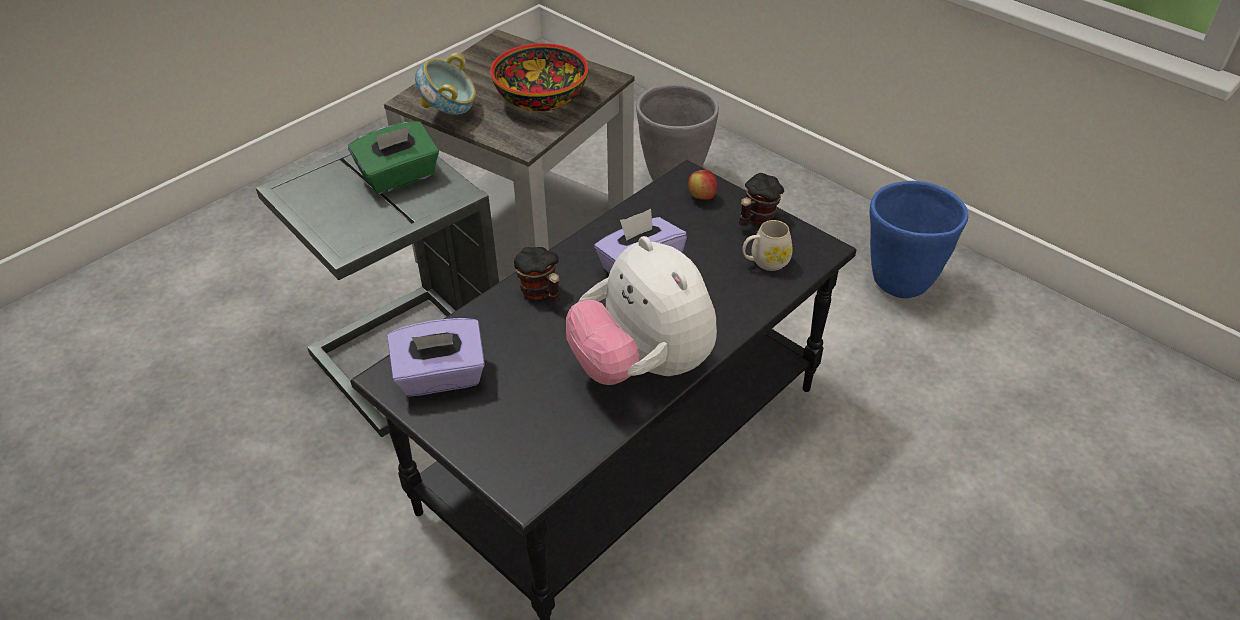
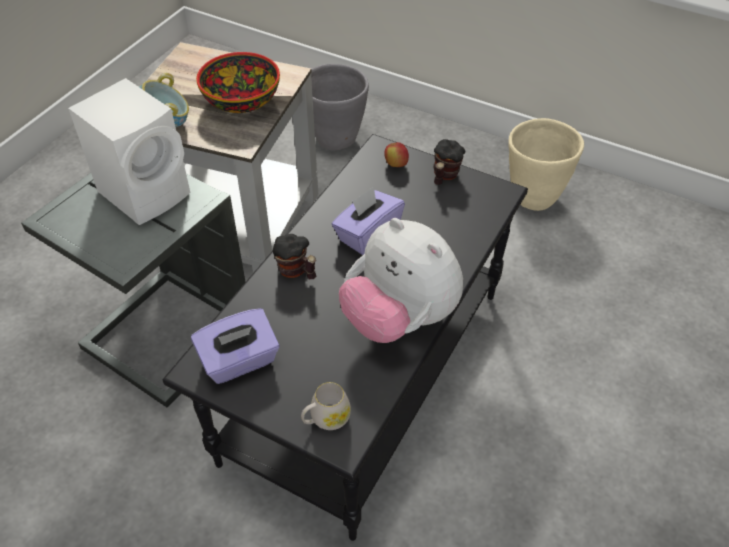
camera: 15 degrees left, 5 degrees up
green tissue box [348,121,439,194] -> white speaker [68,78,190,225]
white mug [742,220,792,271] -> white mug moved to [301,382,351,430]
blue planter [870,181,968,298] -> beige planter [508,118,584,211]

